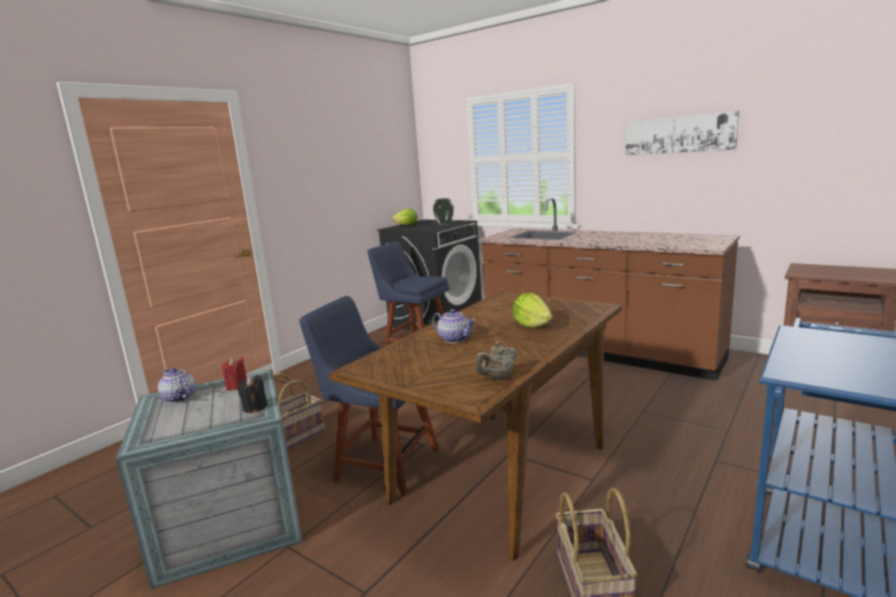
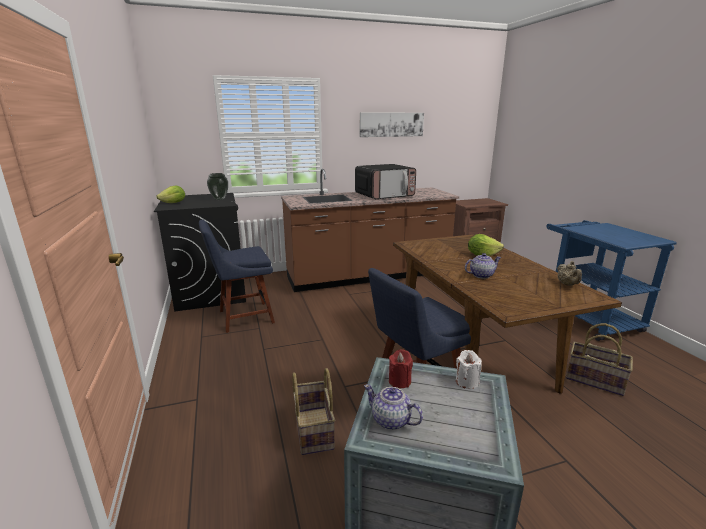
camera: 55 degrees left, 5 degrees up
teapot [158,368,196,403] -> teapot turned 45 degrees clockwise [364,384,423,430]
black candle [238,375,268,413] -> white candle [456,350,482,389]
none -> microwave [355,164,416,199]

